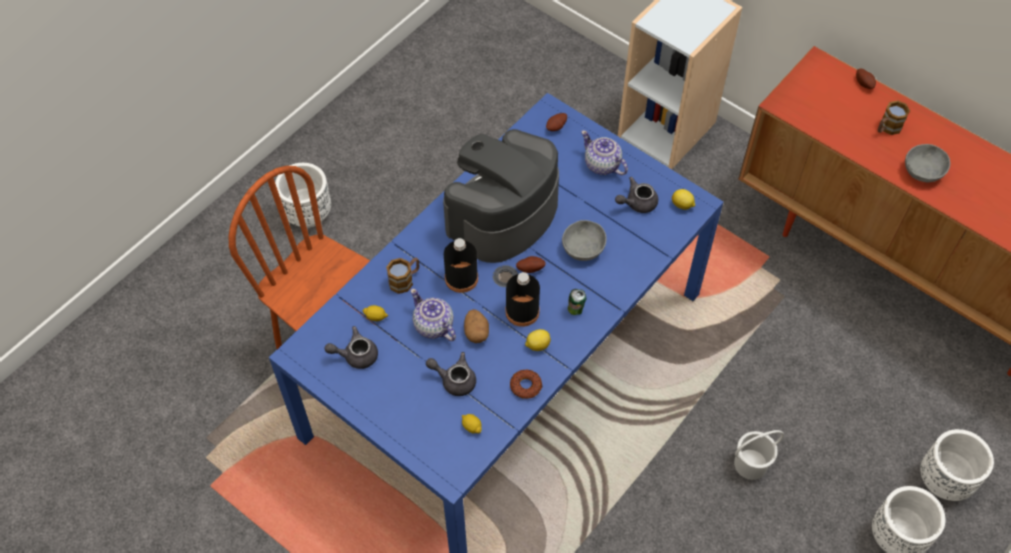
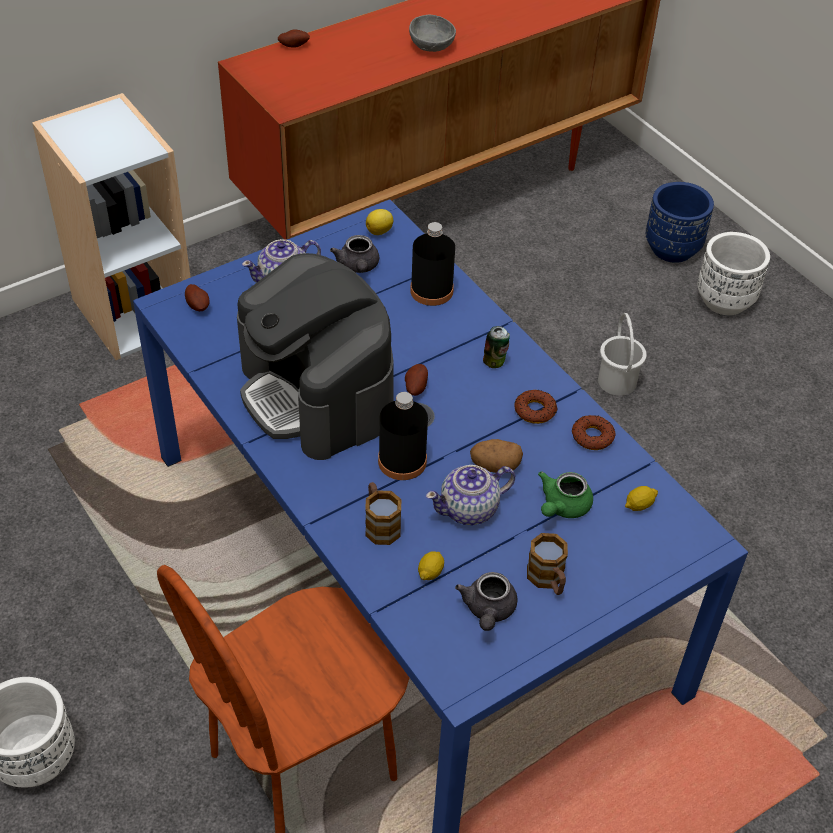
camera: 75 degrees left, 10 degrees down
grey teapot [426,352,476,396] -> green teapot [538,471,593,518]
black bottle [505,272,540,327] -> black bottle moved to [410,222,455,306]
lemon [525,329,551,351] -> donut [514,390,558,424]
grey bowl [562,220,607,261] -> none
mug [878,100,910,135] -> mug moved to [527,533,568,595]
white planter [920,429,994,501] -> blue planter [646,182,714,263]

